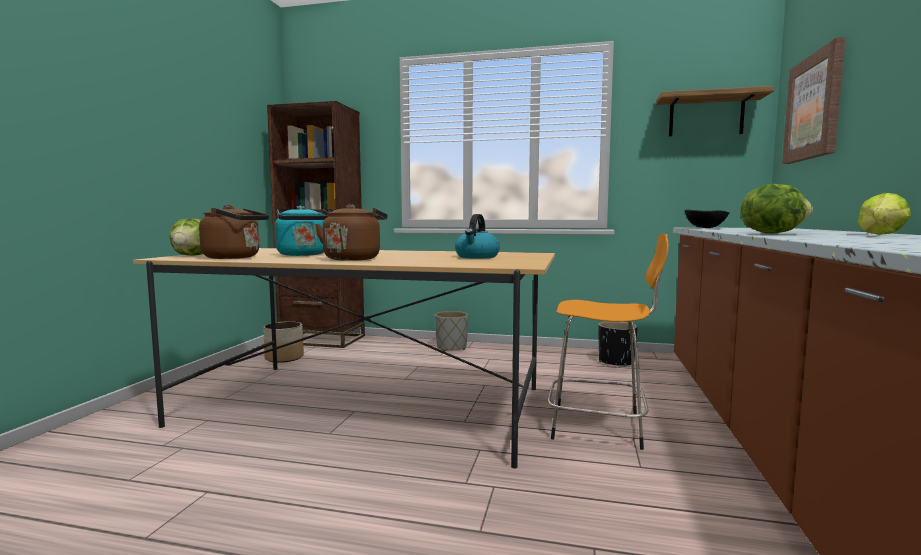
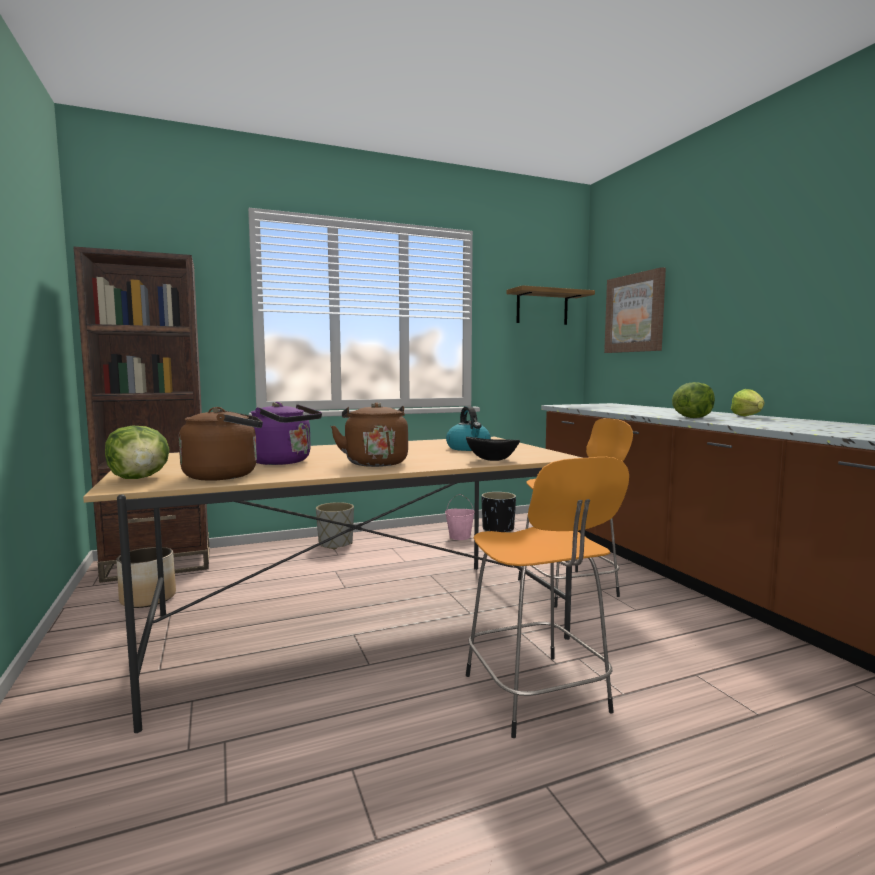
camera: 35 degrees left, 0 degrees up
turquoise kettle [275,206,328,256] -> purple kettle [250,402,322,465]
black bowl [685,210,729,228] -> black bowl moved to [466,437,520,461]
none -> pink bucket [445,494,475,540]
none -> orange stool [466,457,629,738]

